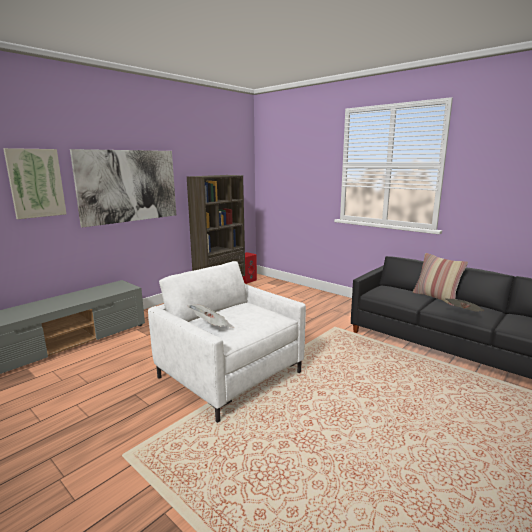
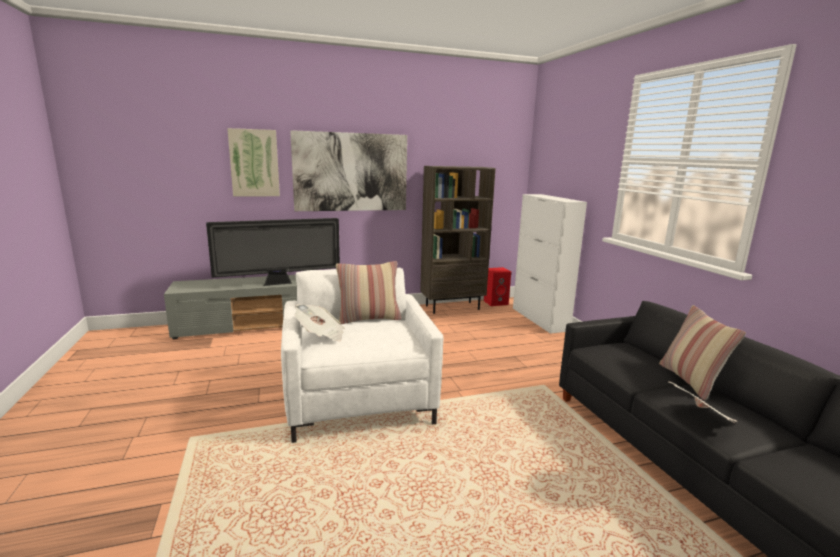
camera: 30 degrees right, 0 degrees up
none -> television [206,218,340,286]
none -> pillow [336,261,401,324]
none -> white cabinet [513,194,587,334]

